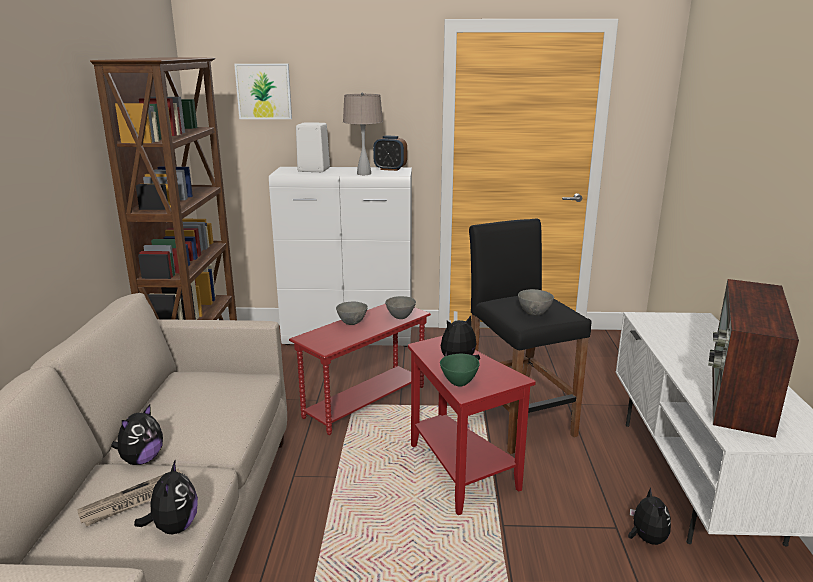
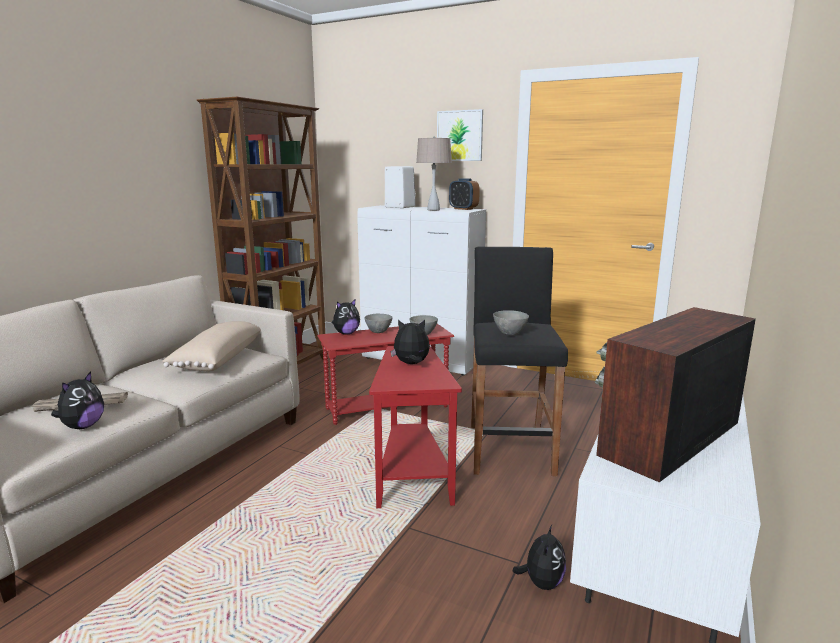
camera: 25 degrees right, 5 degrees down
plush toy [111,405,163,465] -> plush toy moved to [332,300,360,335]
picture [234,64,292,119] -> picture moved to [437,109,483,161]
green bowl [440,354,480,387] -> none
none -> beige pillow [162,321,261,371]

